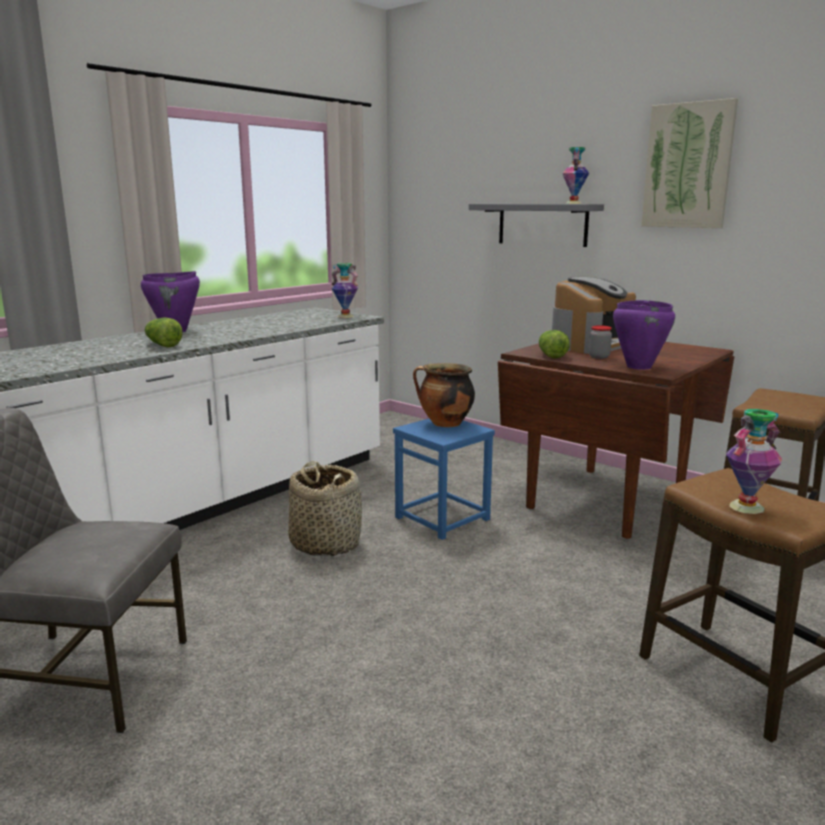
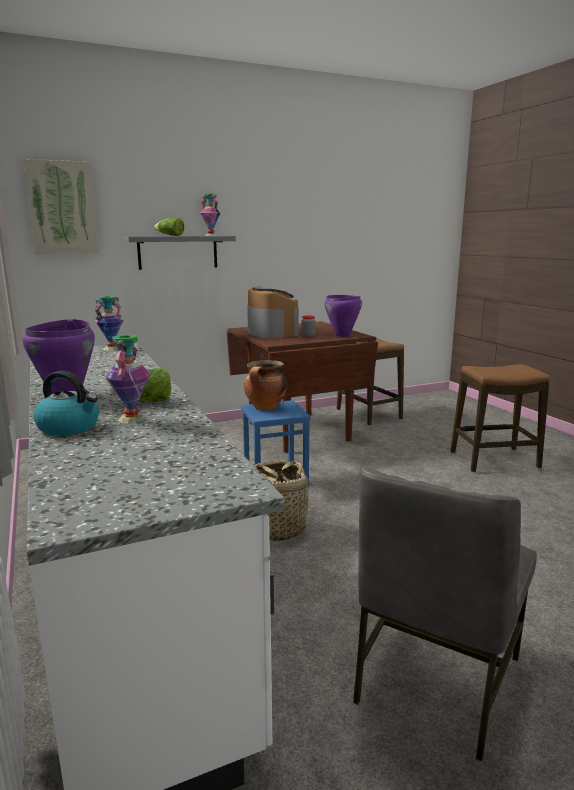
camera: 65 degrees left, 0 degrees up
lettuce [539,330,570,358] -> lettuce moved to [154,217,184,236]
picture [641,98,738,228] -> picture moved to [23,159,99,254]
vase [726,409,782,514] -> vase moved to [105,335,151,424]
none -> kettle [33,371,99,436]

